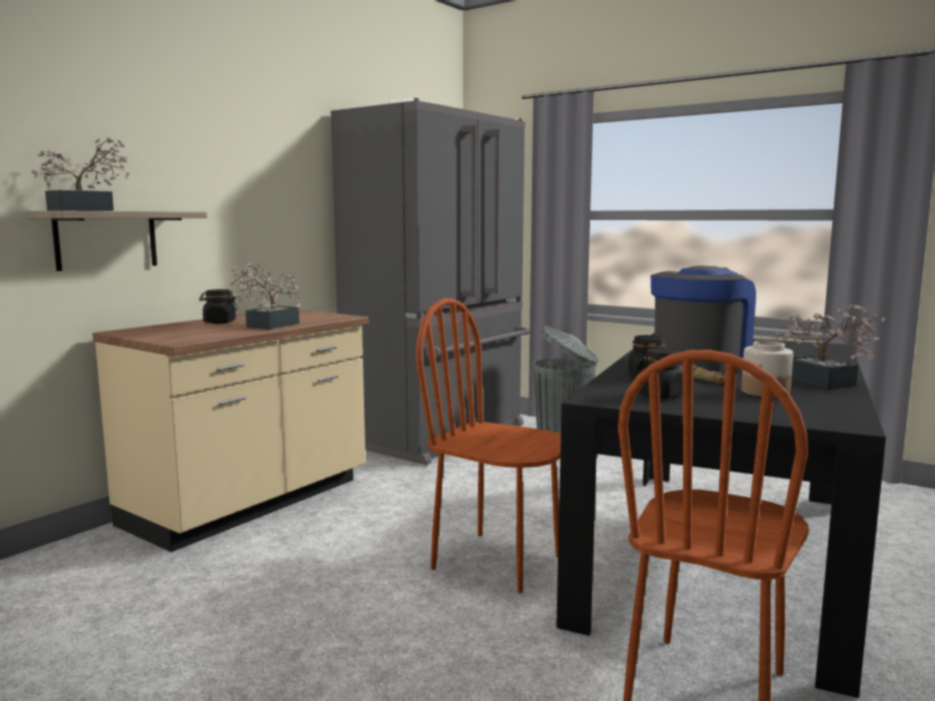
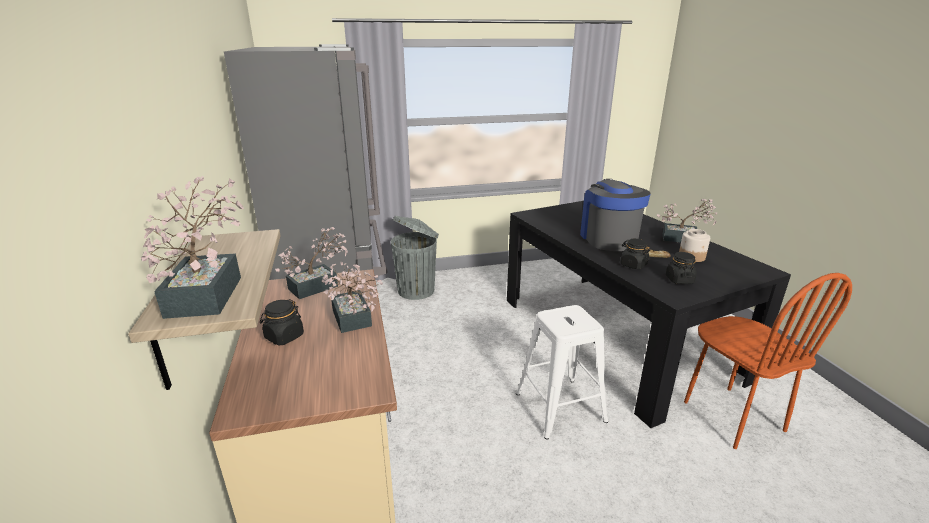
camera: 50 degrees left, 15 degrees up
brown chair [416,298,561,593] -> white stool [516,305,608,440]
none -> potted plant [275,227,348,299]

